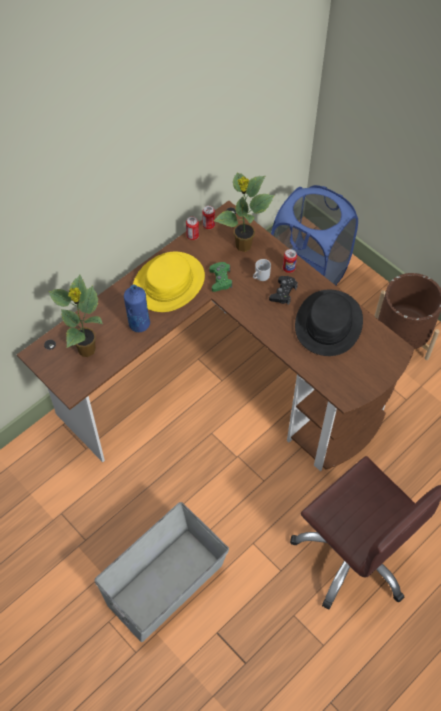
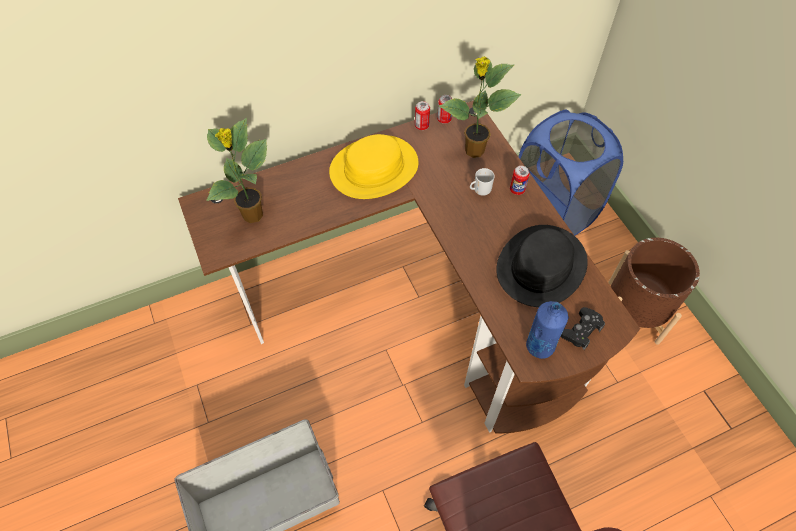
camera: 20 degrees right, 0 degrees up
blue bottle [124,285,150,332] -> blue bottle moved to [526,301,569,359]
green game controller [209,262,232,292] -> none
black game controller [269,276,298,305] -> black game controller moved to [560,307,605,350]

